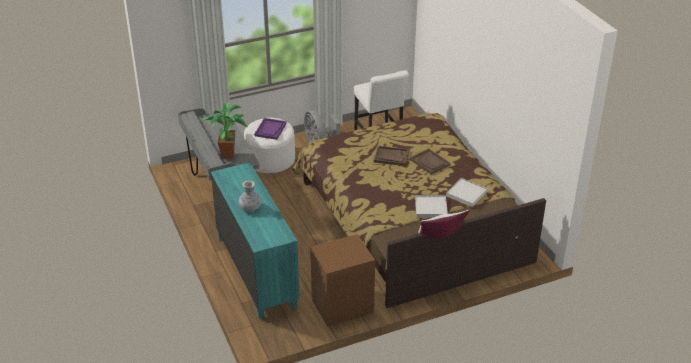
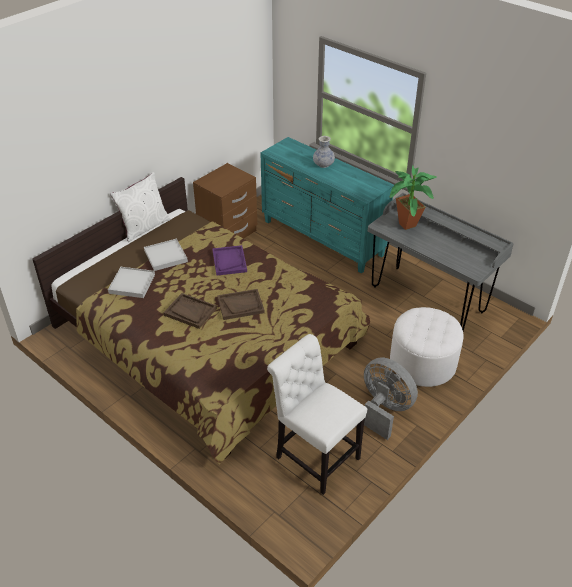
camera: 155 degrees right, 5 degrees up
purple tray [254,118,286,140] -> purple tray moved to [212,245,247,276]

